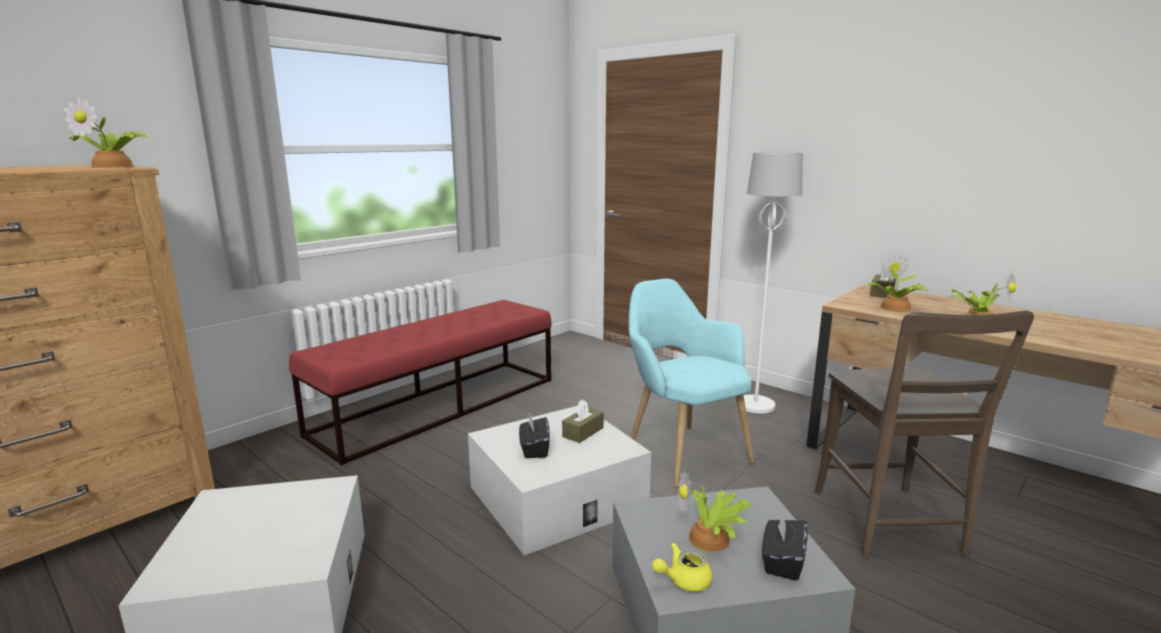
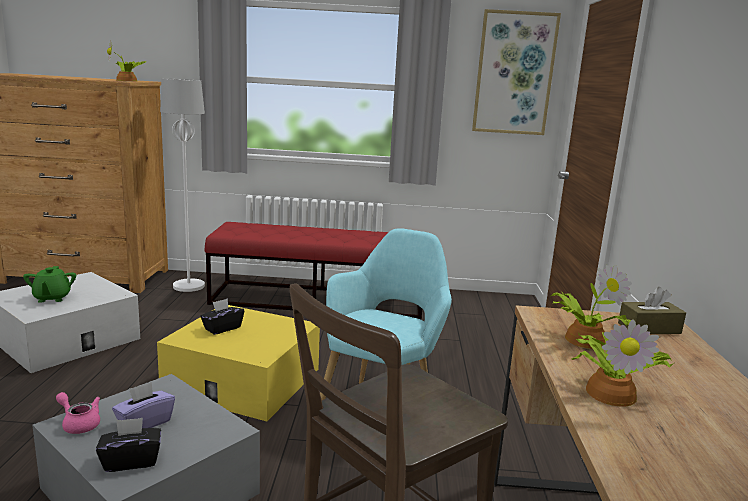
camera: 50 degrees right, 0 degrees up
white storage box [468,406,651,555] -> yellow storage box [157,305,320,421]
brown tissue box [562,399,604,443] -> none
yellow teapot [652,542,712,592] -> pink teapot [56,392,100,434]
potted plant [678,470,752,552] -> purple tissue box [112,382,175,428]
white floor lamp [736,152,803,414] -> white floor lamp moved to [160,78,205,292]
none -> green teapot [23,266,76,303]
none -> picture [472,9,561,135]

